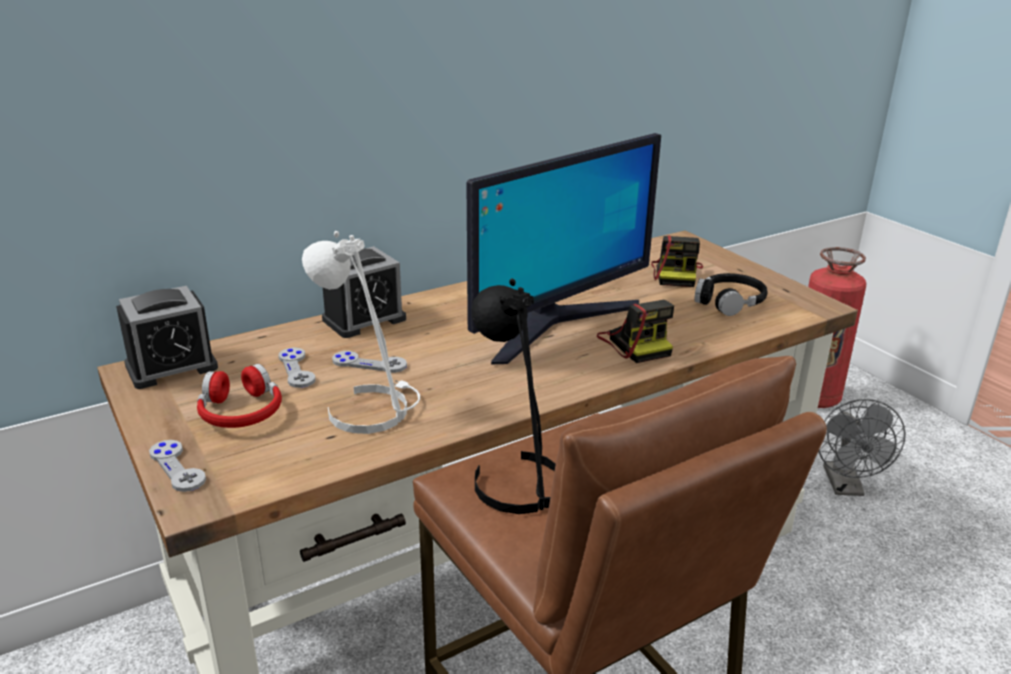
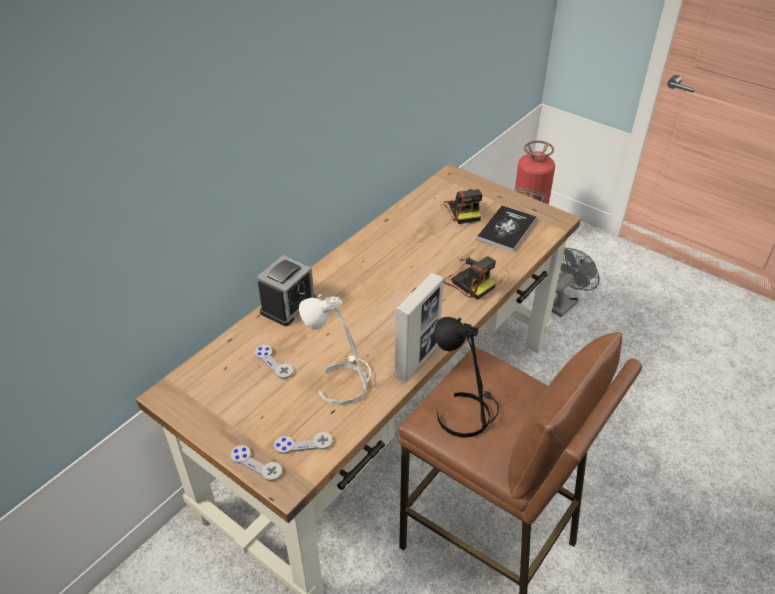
camera: 20 degrees left, 15 degrees up
alarm clock [116,286,218,389] -> none
red headphones [197,364,282,428] -> none
grey game controller [332,351,407,373] -> grey game controller moved to [274,432,333,454]
monitor [466,133,661,364] -> none
black headphones [694,273,768,316] -> book [477,205,537,252]
grey fan [818,399,906,496] -> grey fan turned 120 degrees counterclockwise [552,248,599,317]
none -> picture frame [394,273,443,382]

